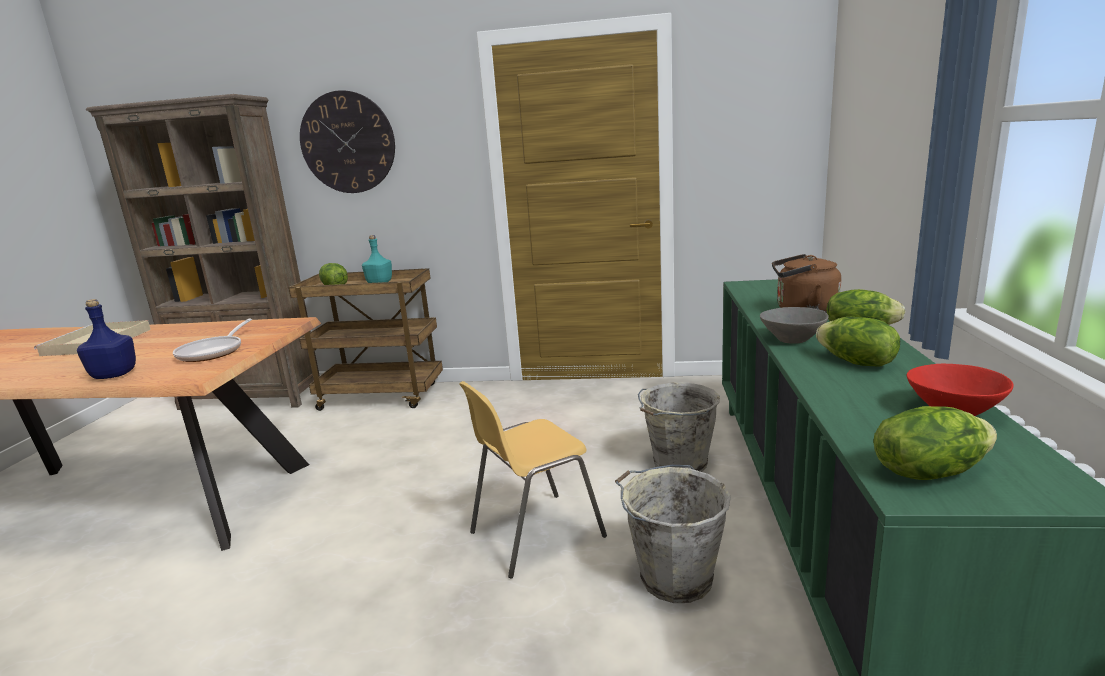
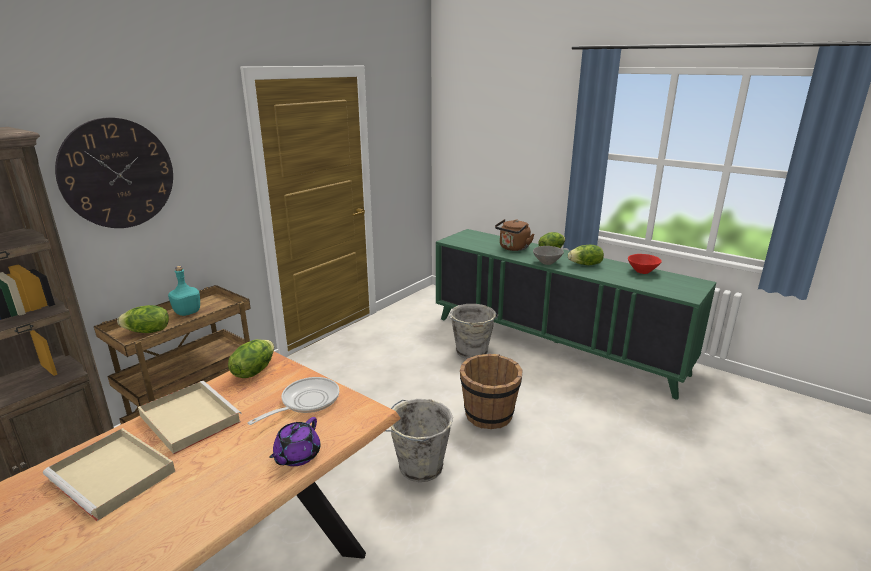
camera: 60 degrees left, 5 degrees up
blue bottle [77,299,136,379] -> purple teapot [269,417,321,466]
frying pan [173,319,252,362] -> frying pan turned 90 degrees counterclockwise [247,377,339,425]
yellow chair [459,381,607,578] -> brown bucket [460,354,523,429]
grey bucket [615,465,731,603] -> grey bucket moved to [385,399,453,482]
lettuce [873,406,997,480] -> lettuce moved to [228,339,274,378]
none -> beige tray [138,381,242,454]

